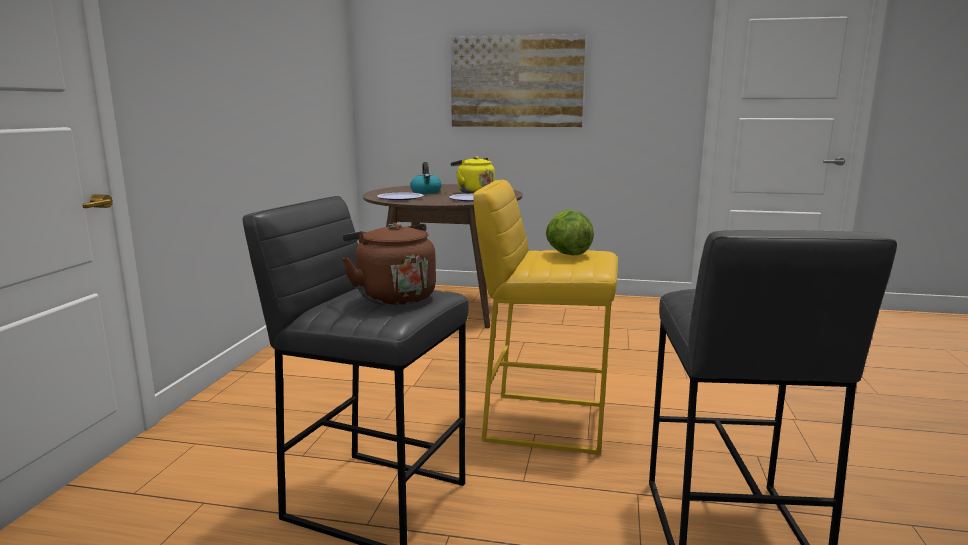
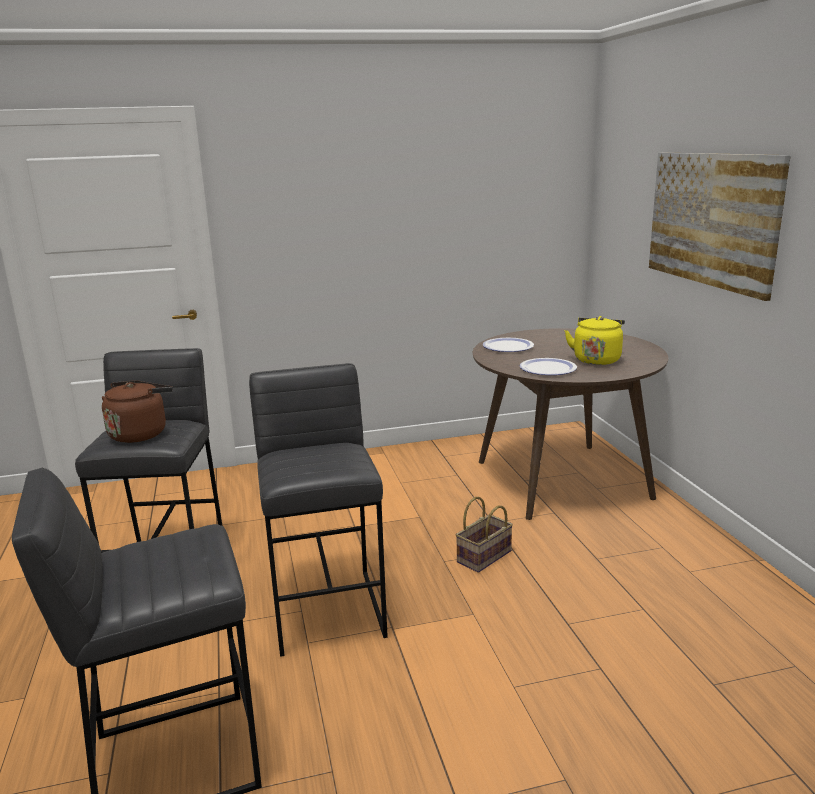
camera: 65 degrees right, 5 degrees up
kettle [410,162,442,194] -> none
yellow stool [473,179,618,455] -> grey stool [249,363,388,657]
lettuce [545,209,594,255] -> none
none -> basket [456,497,513,573]

